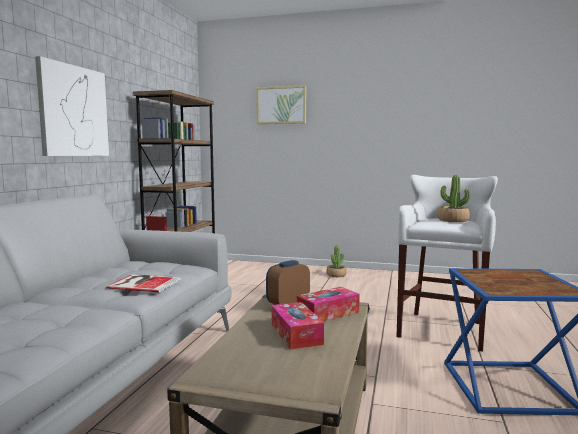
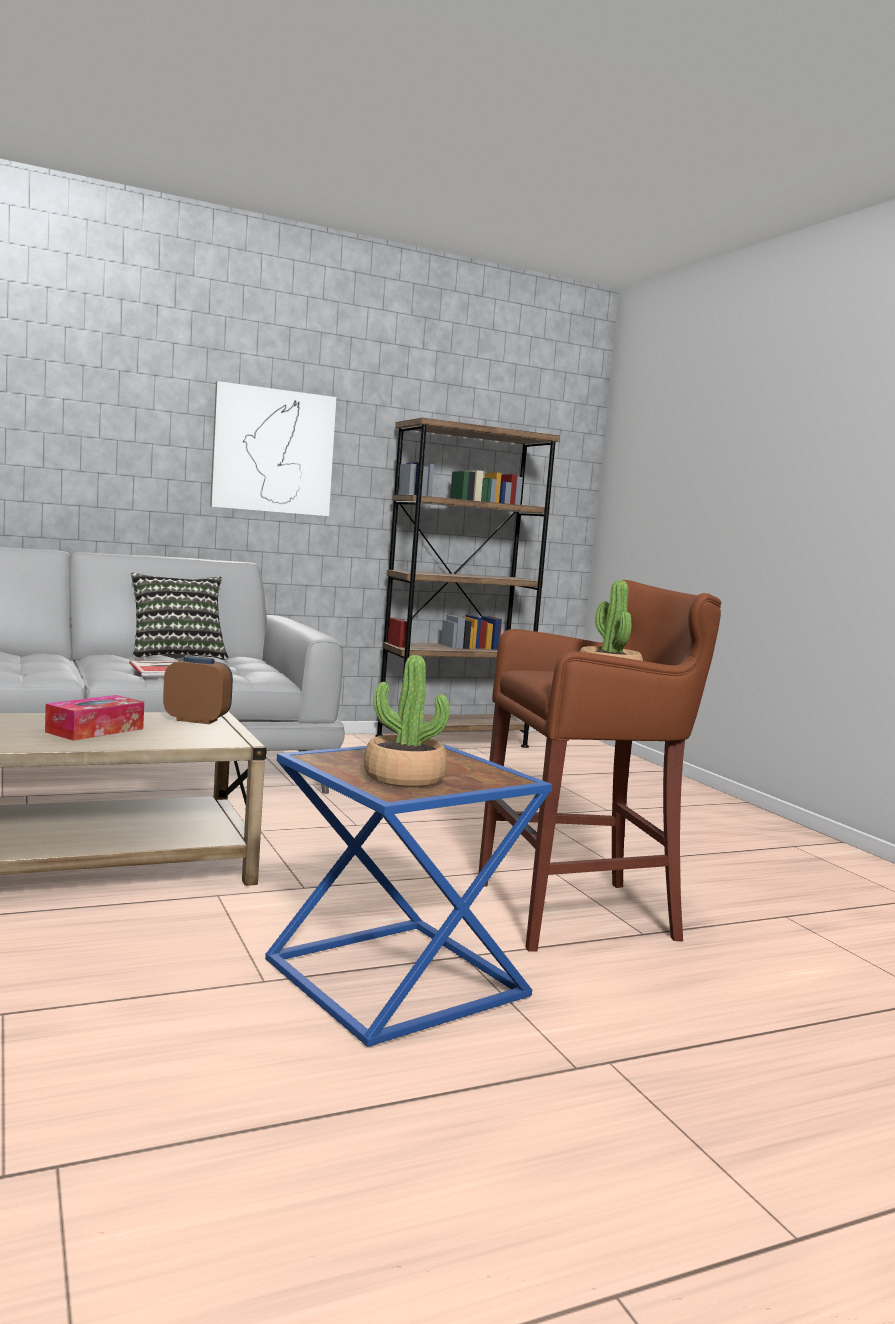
camera: 50 degrees right, 0 degrees up
picture [256,85,306,124] -> none
tissue box [297,287,360,321] -> none
potted plant [326,245,347,277] -> potted plant moved to [364,655,449,787]
white stool [397,175,498,352] -> brown stool [478,580,721,952]
none -> pillow [131,573,228,659]

